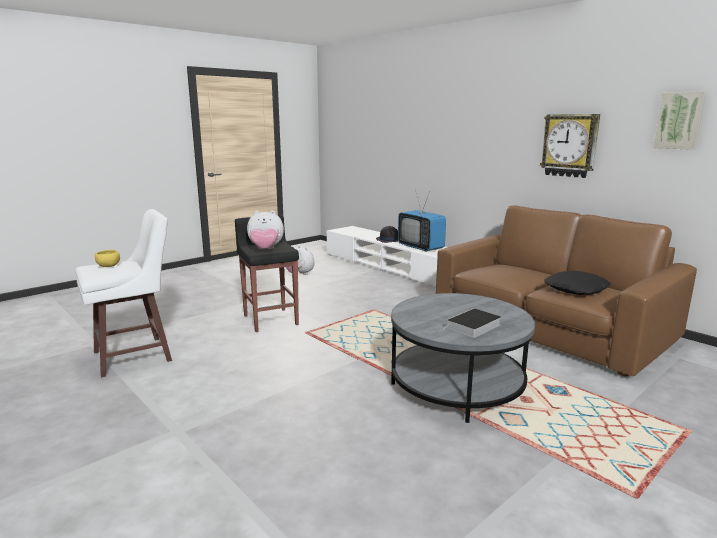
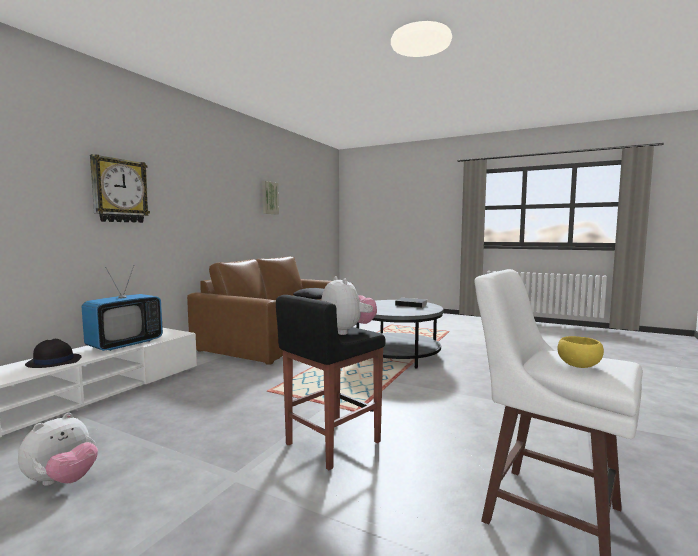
camera: 110 degrees left, 10 degrees down
wall clock [540,114,600,178] -> wall clock moved to [90,154,150,223]

